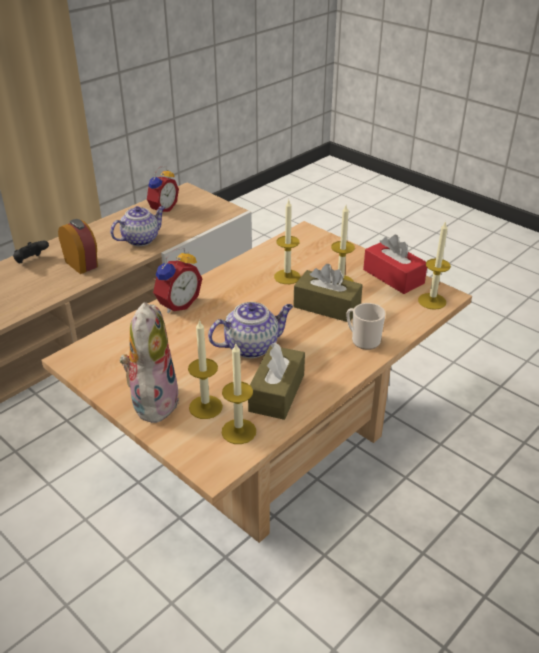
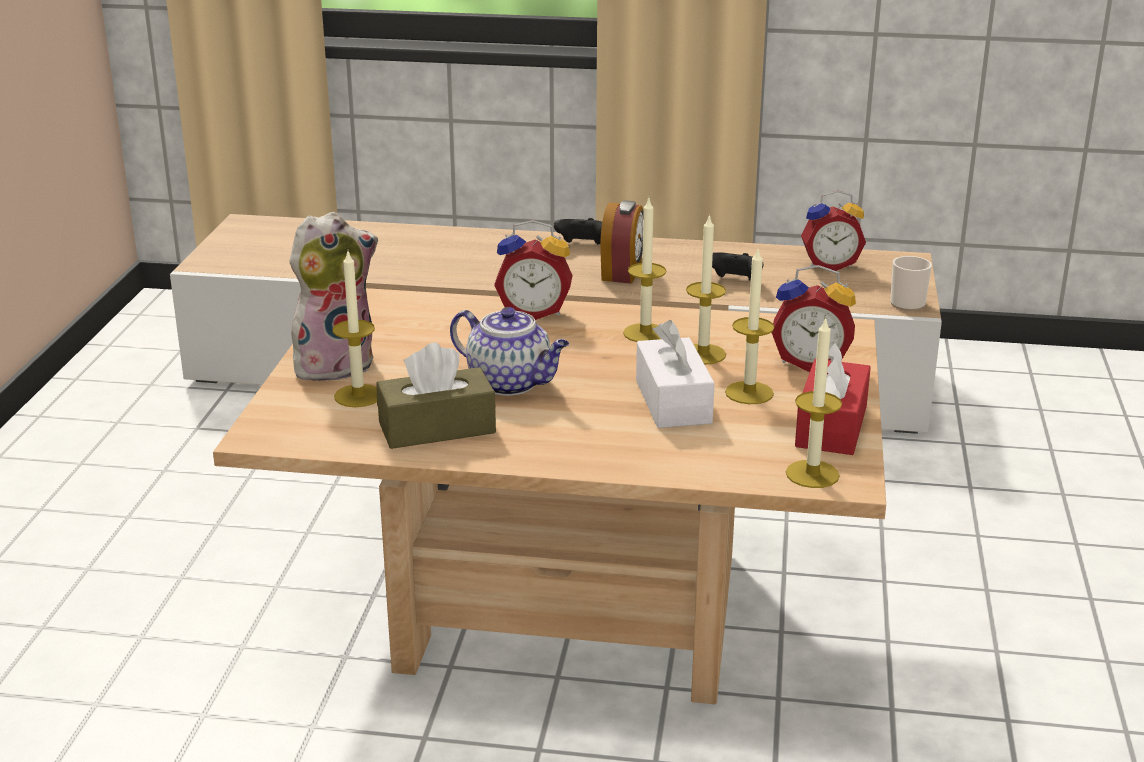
camera: 55 degrees right, 10 degrees down
teapot [110,206,165,246] -> black game controller [712,252,764,281]
candle [222,344,256,444] -> candle moved to [623,198,666,342]
brown tissue box [293,264,363,322] -> white tissue box [636,320,715,428]
mug [346,303,385,350] -> mug moved to [890,256,932,311]
none -> alarm clock [771,265,856,372]

